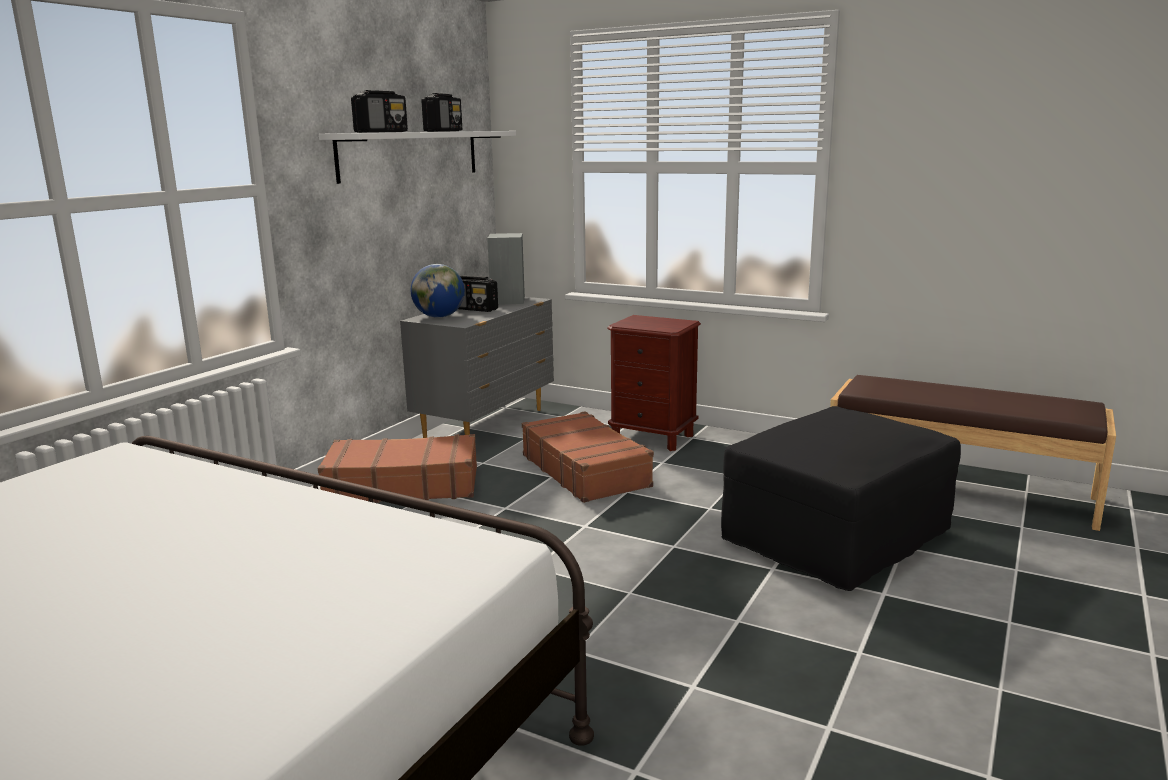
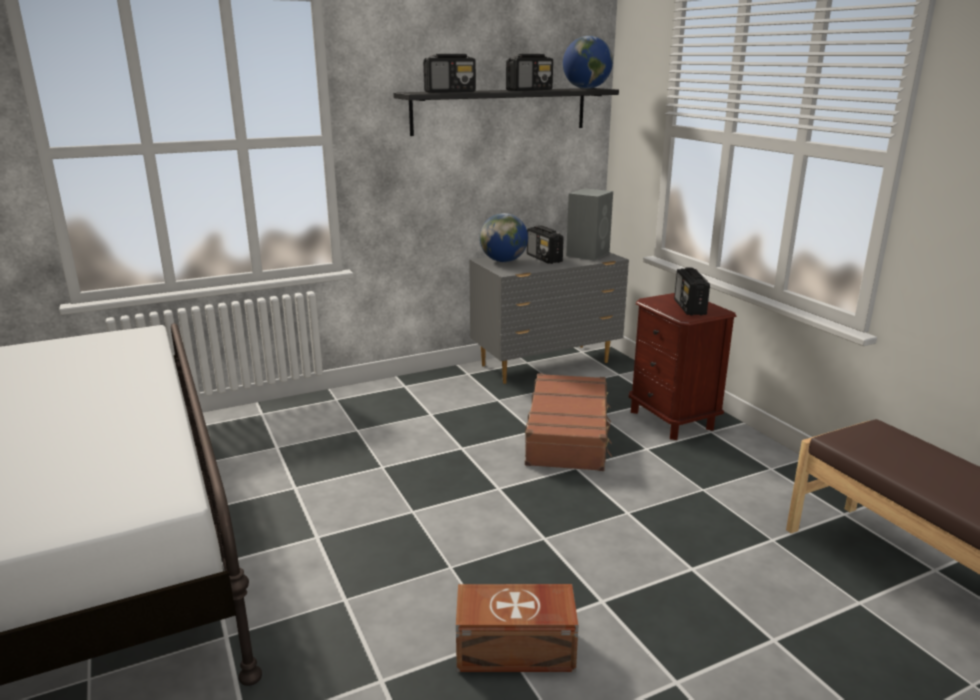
camera: 35 degrees right, 5 degrees up
brown suitcase [318,434,477,503] -> none
white shelf [319,131,516,184] -> black shelf [393,88,619,136]
black ottoman [721,406,961,591] -> none
none -> brown storage box [456,584,579,672]
none -> globe [563,36,613,89]
none -> radio [674,267,710,315]

